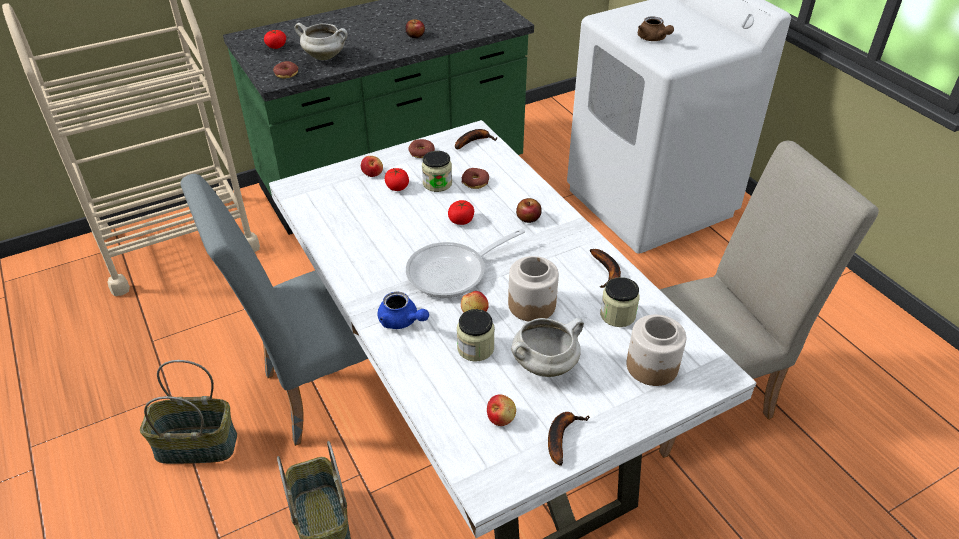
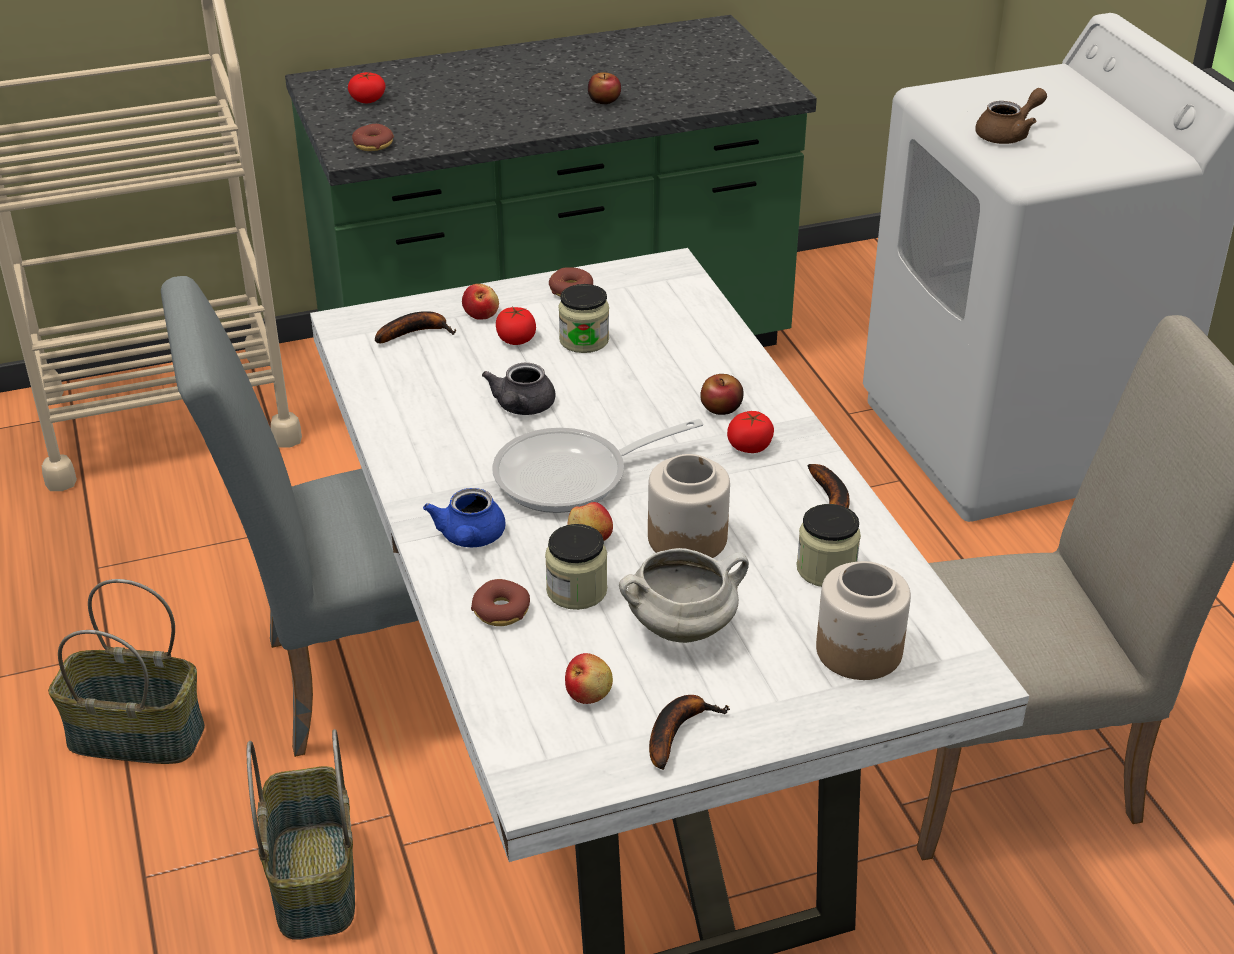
camera: 10 degrees right, 5 degrees down
white cooking pot [294,23,348,60] -> none
blue teapot [377,291,429,329] -> blue teapot turned 45 degrees clockwise [423,488,505,547]
tomato [448,200,474,225] -> tomato moved to [727,411,774,453]
banana [455,129,497,149] -> banana moved to [375,311,456,343]
donut [462,168,489,189] -> donut moved to [471,579,530,626]
brown teapot [638,16,674,41] -> brown teapot turned 105 degrees counterclockwise [975,88,1047,144]
none -> grey teapot [482,363,555,415]

